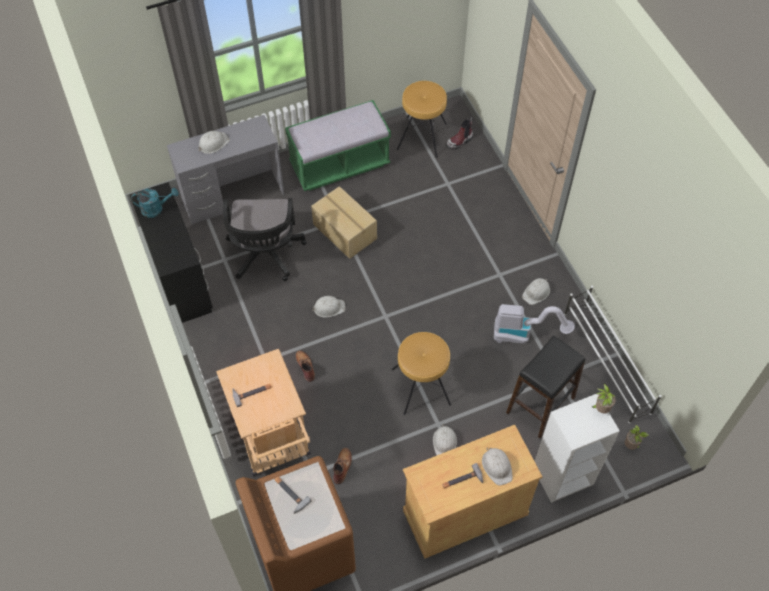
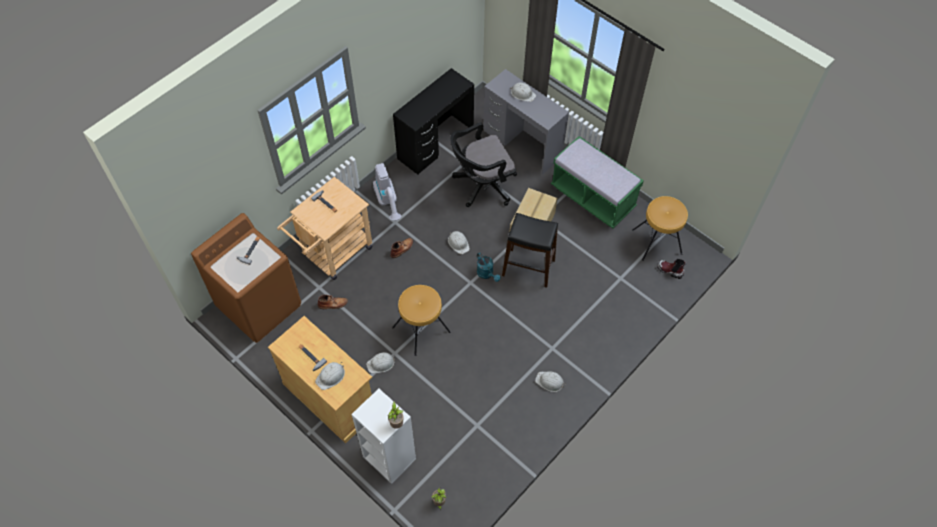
camera: 65 degrees right, 0 degrees up
turquoise watering can [131,188,179,218] -> turquoise watering can moved to [477,252,500,282]
vacuum cleaner [494,304,575,343] -> vacuum cleaner moved to [373,163,402,221]
black stool [506,336,586,438] -> black stool moved to [502,213,558,288]
white shoe rack [564,286,661,424] -> none

